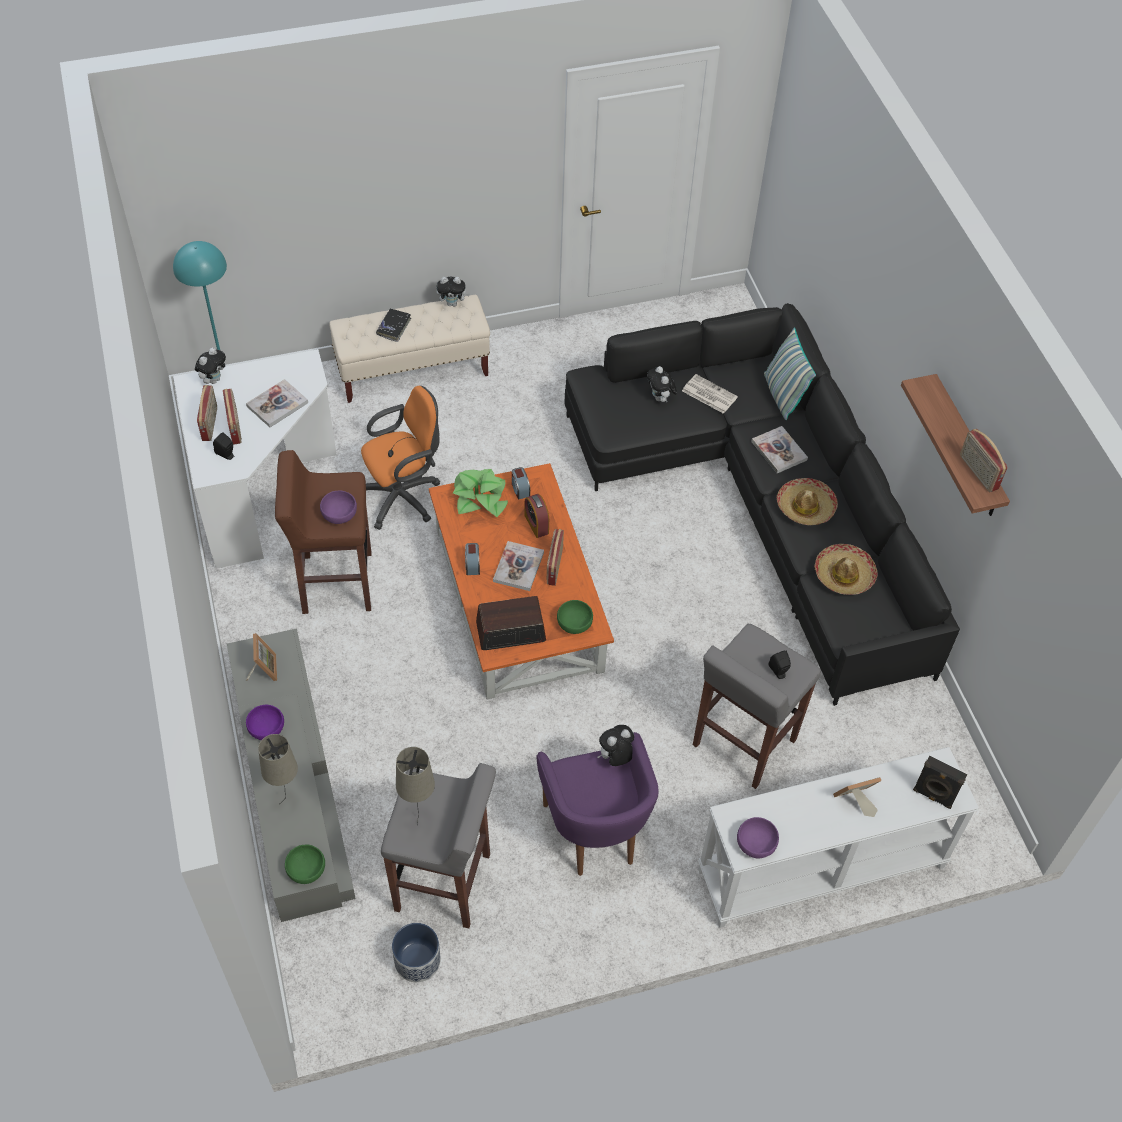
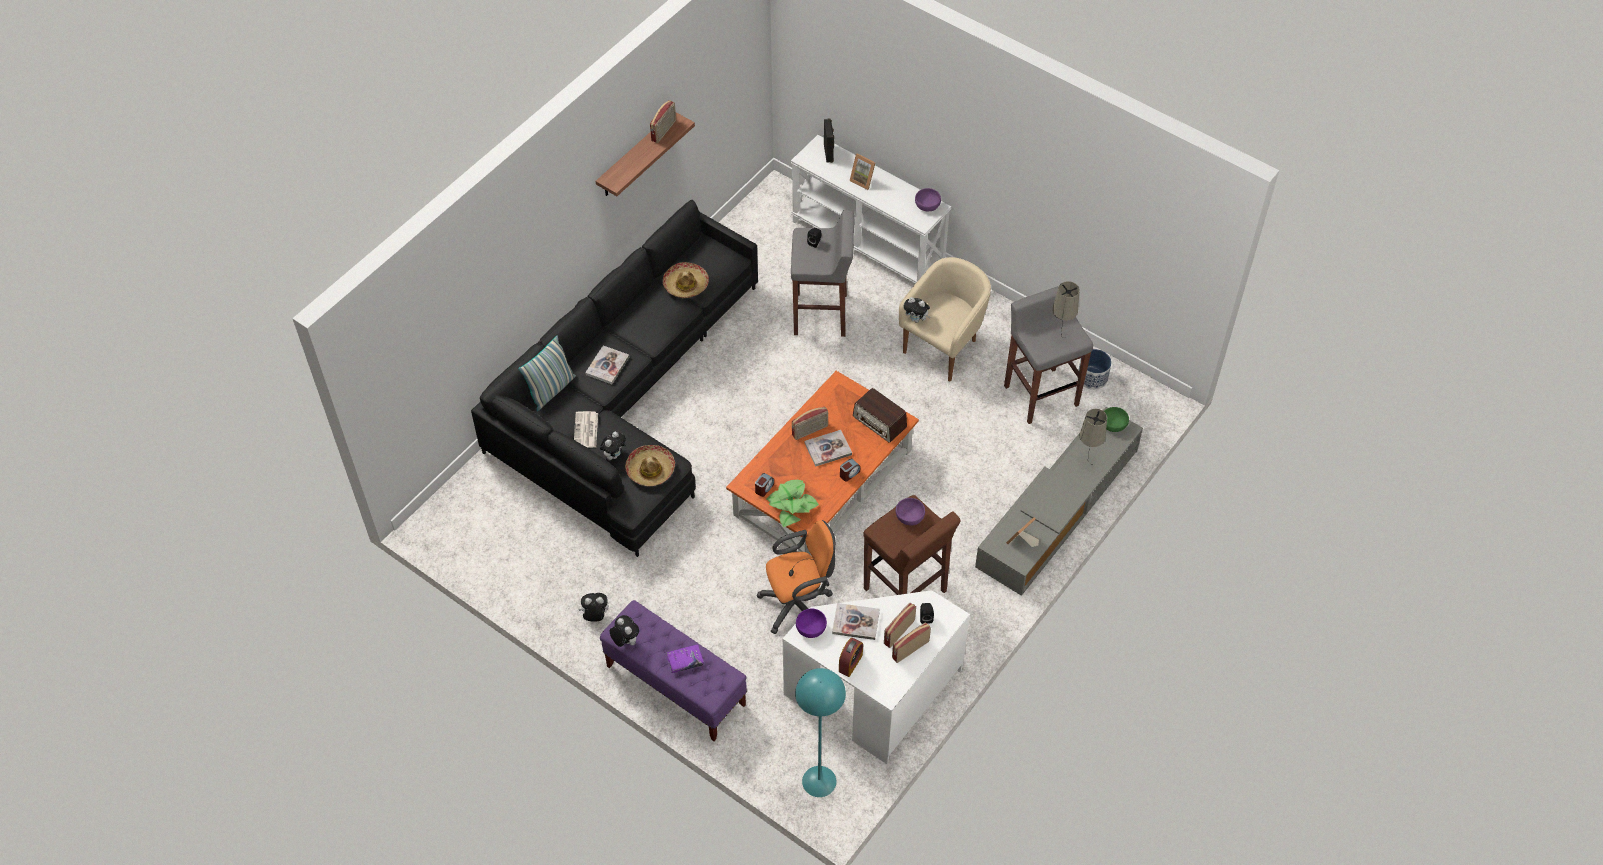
camera: 125 degrees left, 0 degrees up
plush toy [195,348,226,384] -> plush toy moved to [578,593,609,622]
purple bowl [246,705,284,740] -> purple bowl moved to [796,609,827,638]
beige bench [329,295,490,403] -> purple bench [600,600,747,741]
orange office chair [361,386,440,530] -> orange office chair turned 135 degrees clockwise [757,520,836,634]
black book [376,309,411,342] -> purple book [667,644,704,673]
alarm clock [524,494,549,538] -> alarm clock moved to [839,638,863,677]
purple armchair [536,732,659,876] -> beige armchair [899,257,991,382]
green bowl [557,600,593,634] -> none
hat [777,478,838,525] -> hat moved to [625,445,675,486]

